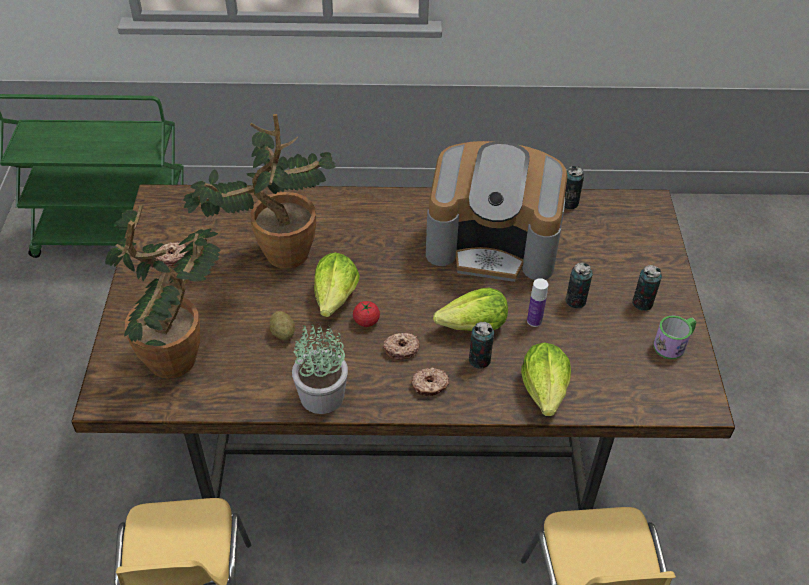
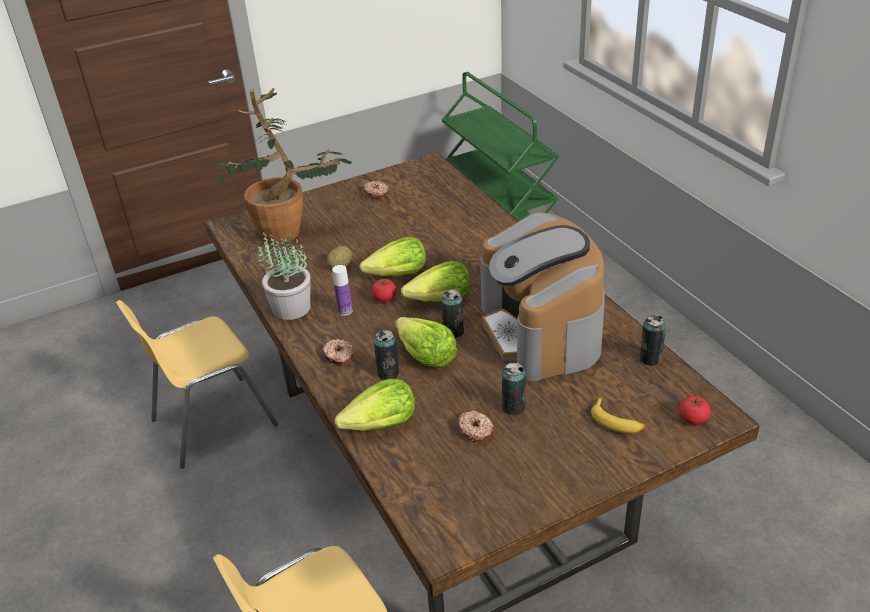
camera: 65 degrees right, 10 degrees down
potted plant [183,114,336,269] -> none
donut [383,333,420,360] -> donut moved to [458,411,494,442]
bottle [527,278,548,327] -> bottle moved to [332,265,352,316]
can [632,265,662,311] -> can moved to [441,289,464,338]
mug [653,316,696,359] -> none
none -> lettuce [401,261,470,302]
none -> banana [591,397,646,434]
none -> tomato [679,396,710,425]

